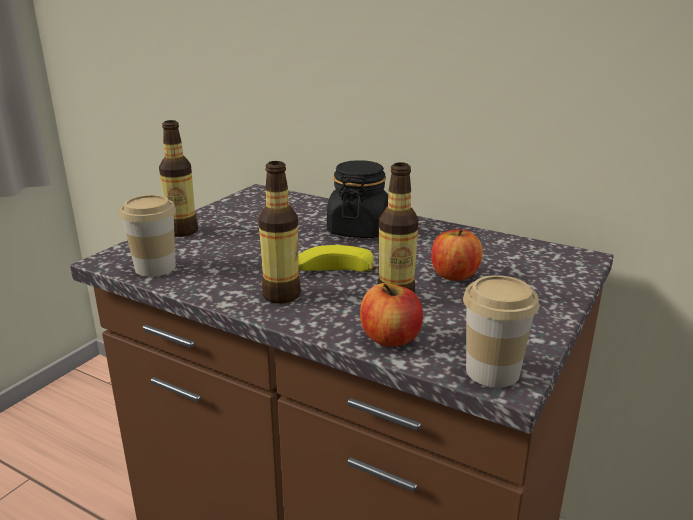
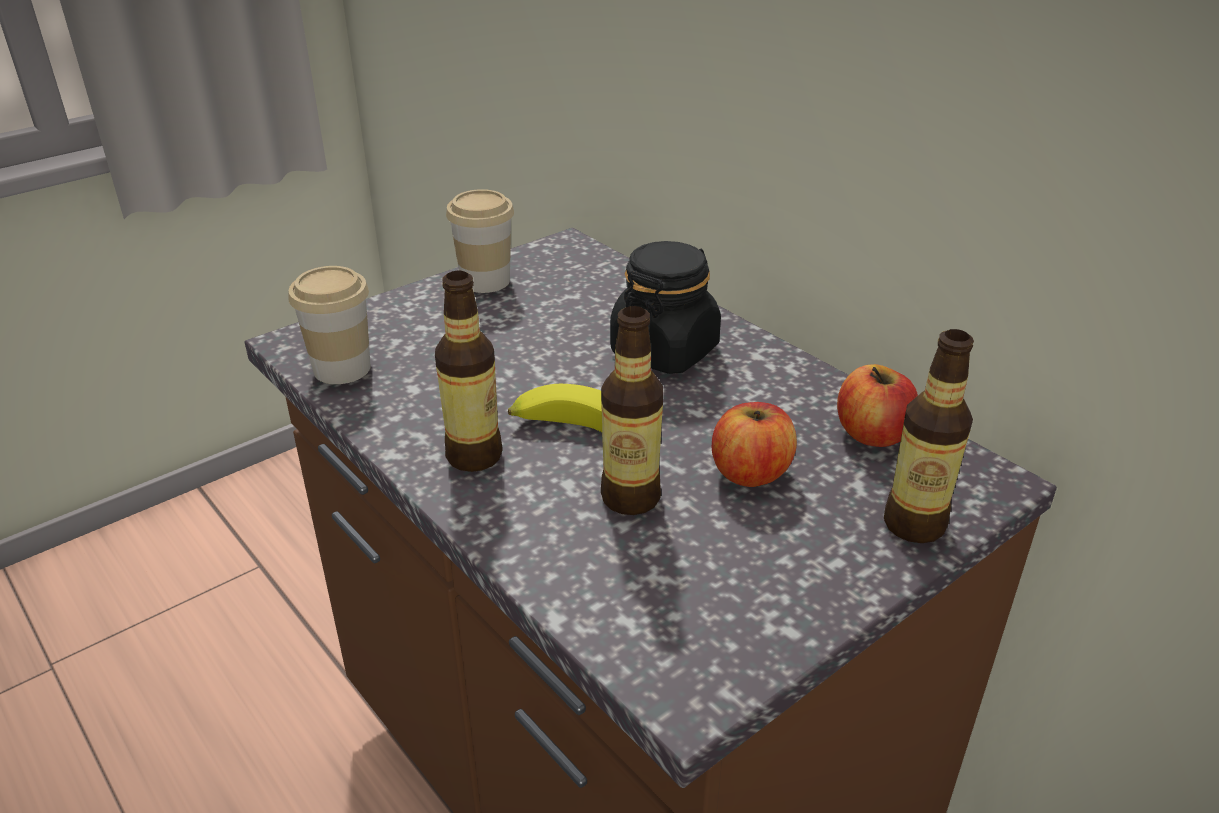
camera: 20 degrees right, 10 degrees up
bottle [159,120,198,237] -> bottle moved to [884,329,974,543]
apple [360,283,423,347] -> apple moved to [837,364,918,447]
cup [463,275,539,387] -> cup moved to [446,189,514,293]

